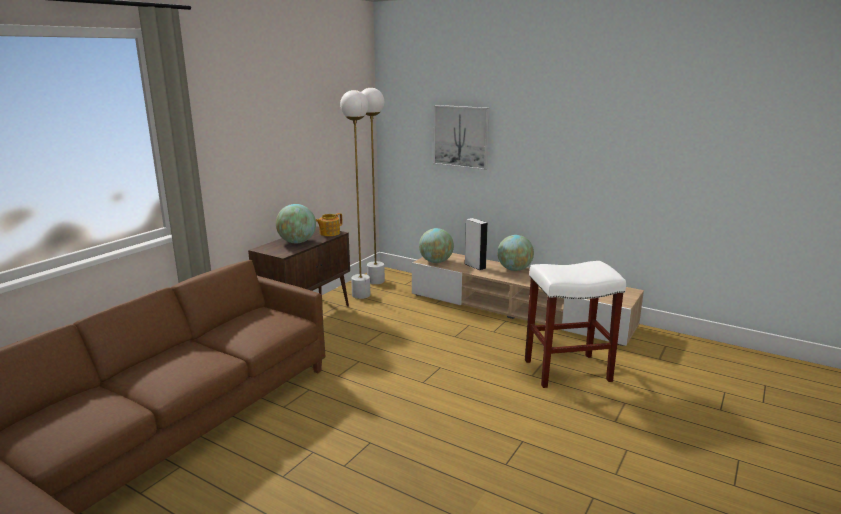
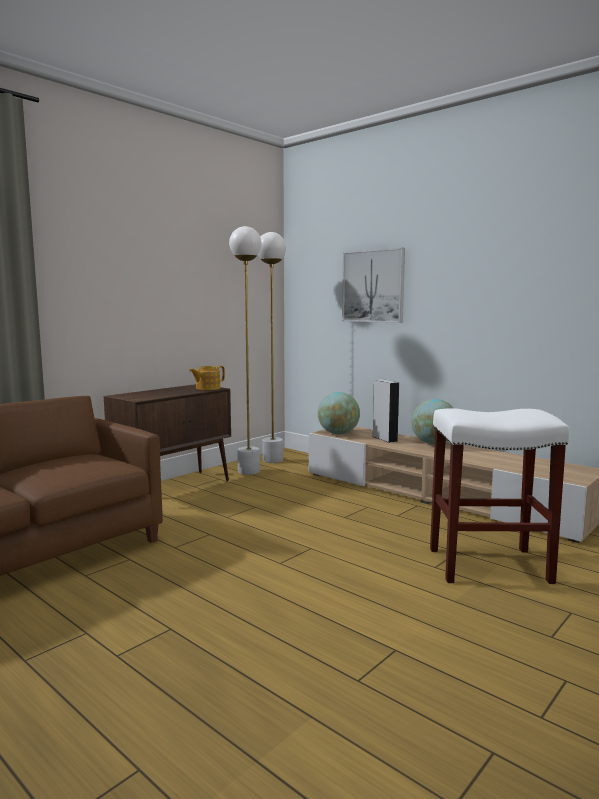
camera: 10 degrees right, 10 degrees down
globe [276,204,316,243] -> none

